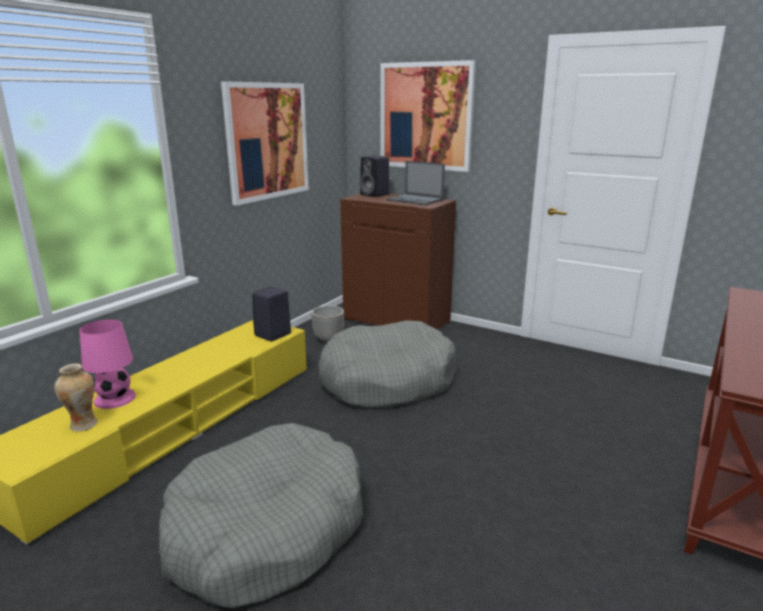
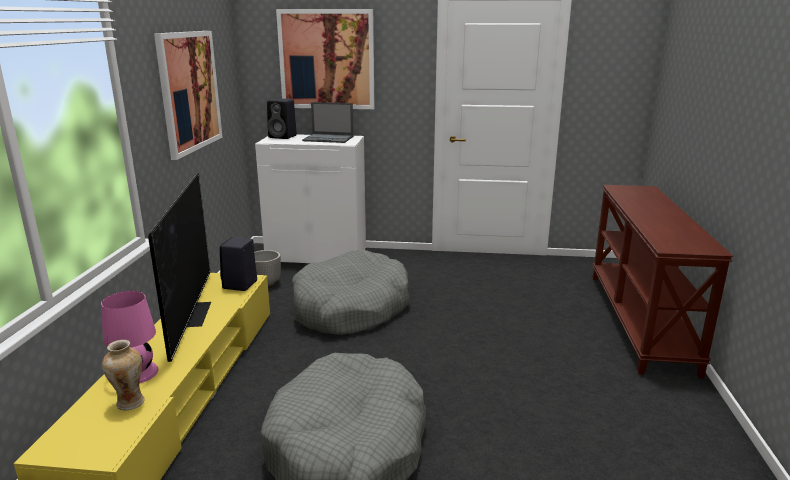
camera: 25 degrees left, 0 degrees up
brown cabinet [340,194,456,330] -> white cabinet [255,134,366,263]
none -> television [148,173,211,362]

